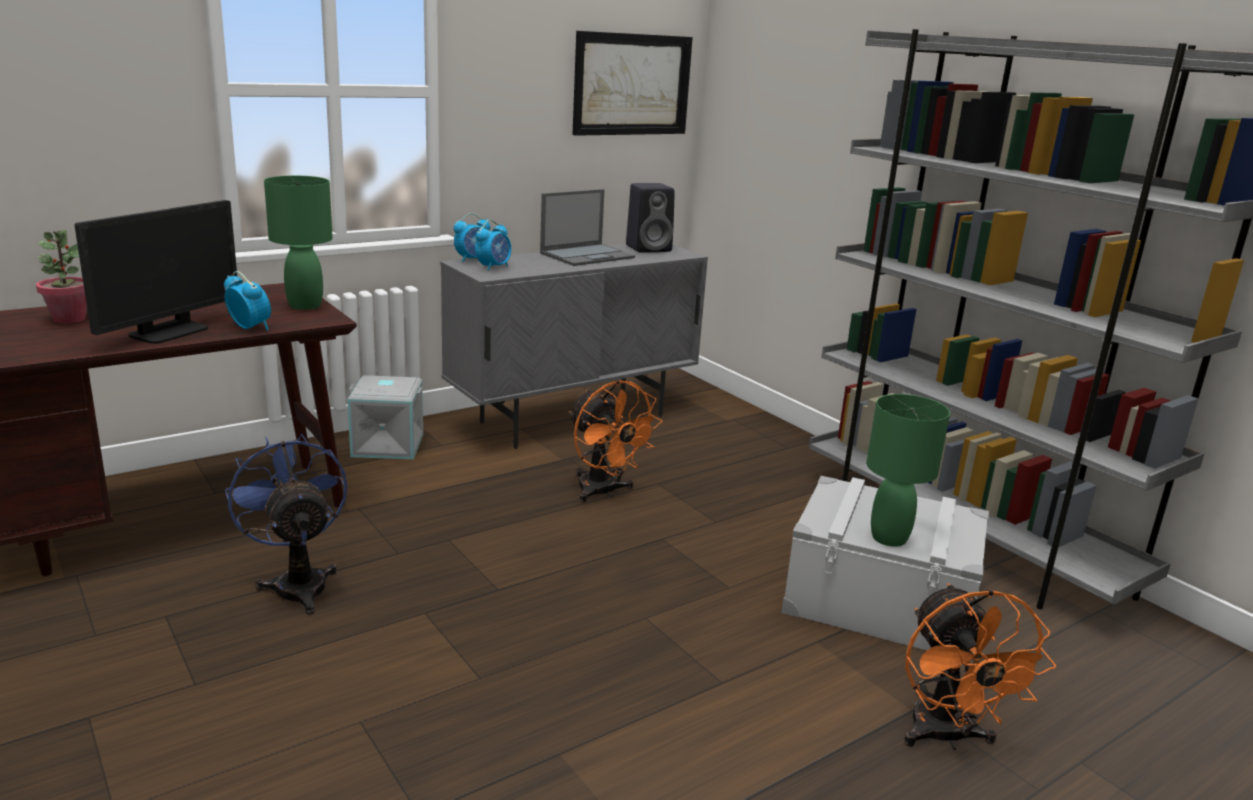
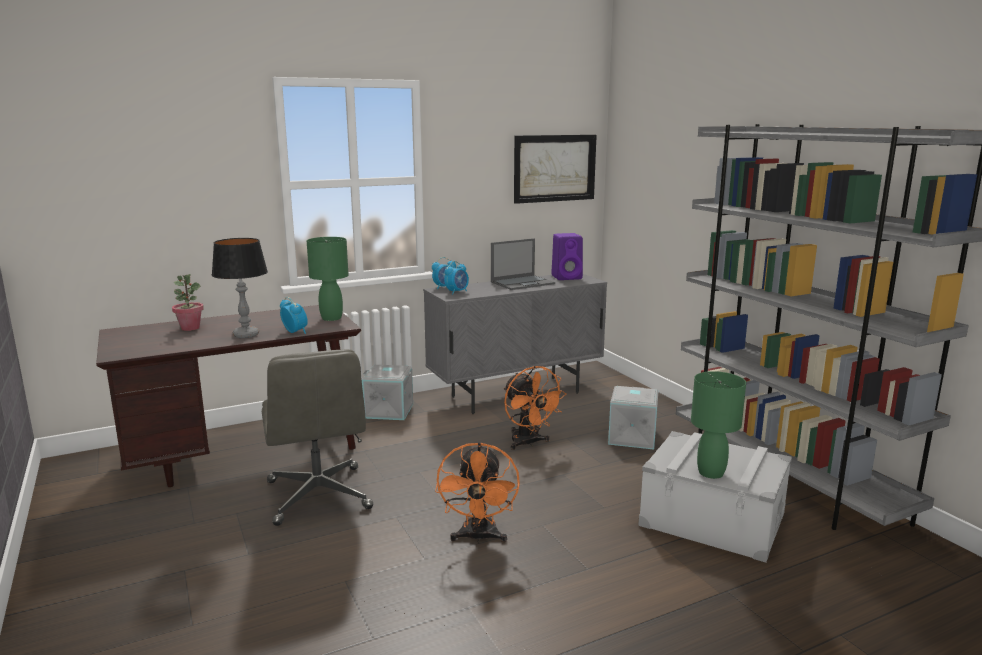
camera: 10 degrees right, 5 degrees down
monitor [75,200,237,344] -> table lamp [212,238,268,338]
blue fan [225,434,347,614] -> grey office chair [262,349,373,526]
black speaker [626,183,675,253] -> purple speaker [551,233,583,280]
orange fan [904,583,1056,750] -> orange fan moved to [435,442,520,544]
none -> grey storage box [608,386,659,449]

